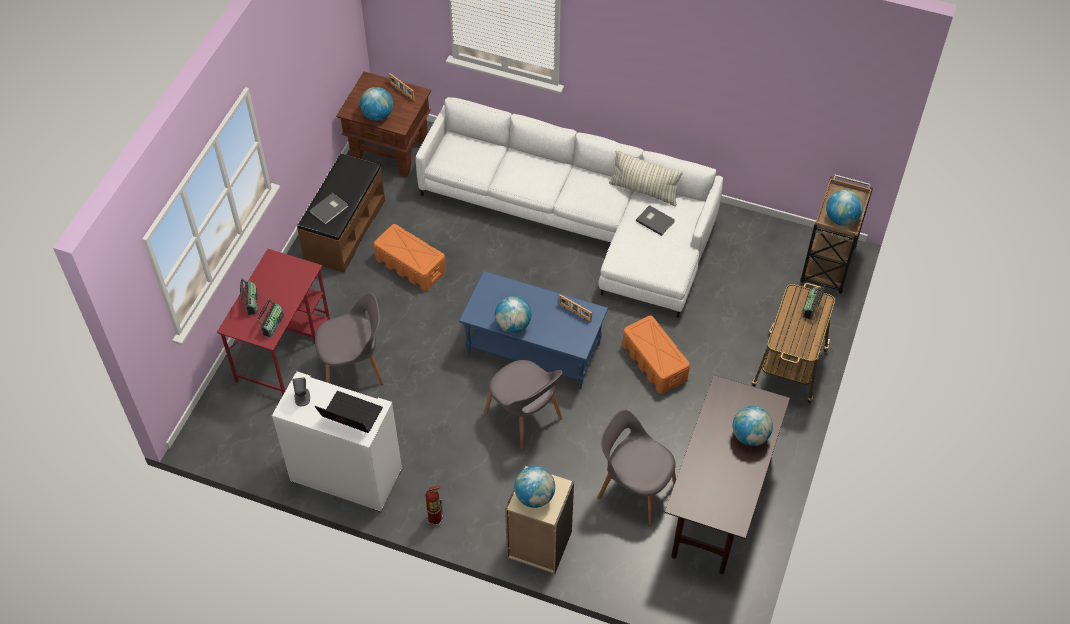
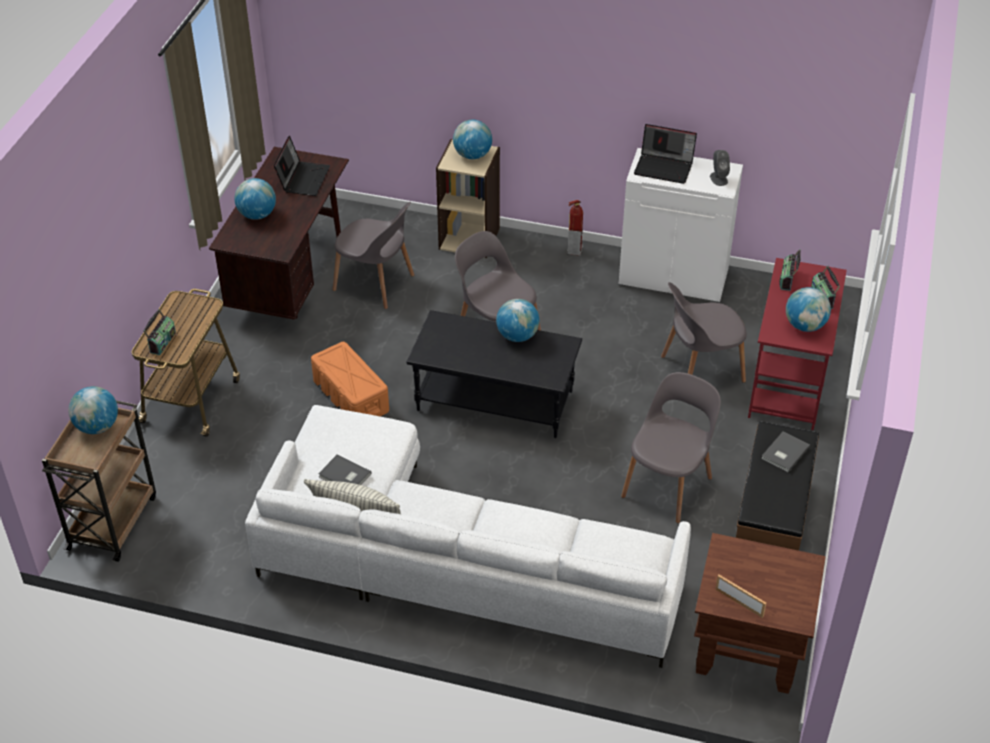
camera: 175 degrees right, 10 degrees down
globe [360,87,393,121] -> globe moved to [786,287,831,332]
orange storage box [374,224,446,291] -> grey chair [621,372,721,523]
blue coffee table [459,271,608,389] -> black coffee table [407,310,582,438]
picture frame [559,294,592,322] -> none
none -> laptop [274,136,330,196]

